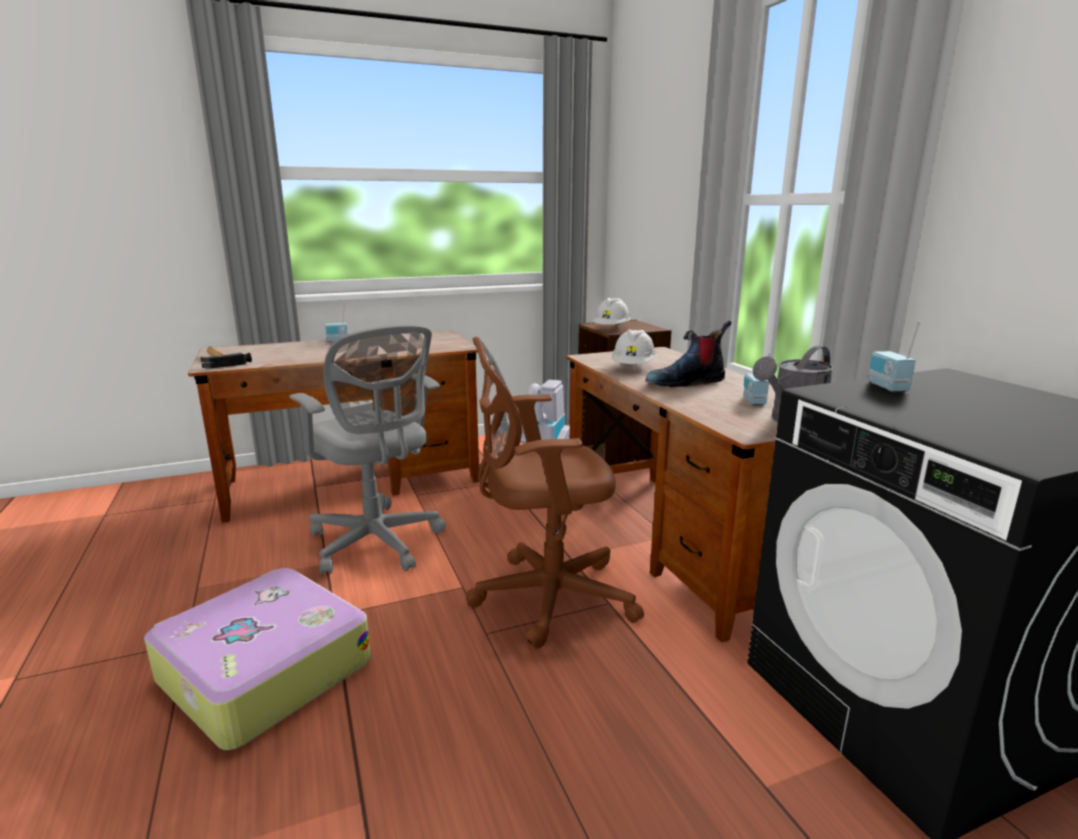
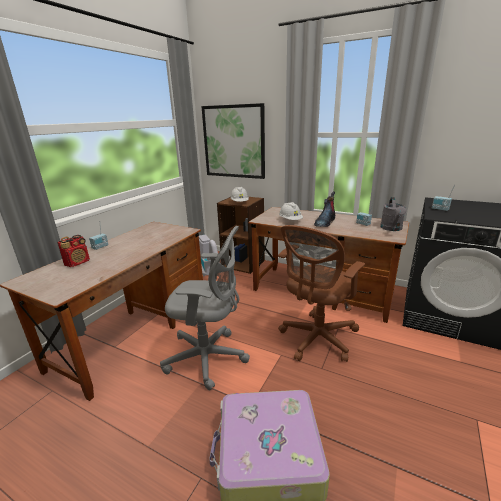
camera: 40 degrees left, 5 degrees up
hammer [201,347,252,368] -> none
none -> radio [58,235,90,267]
none -> picture [201,103,265,179]

